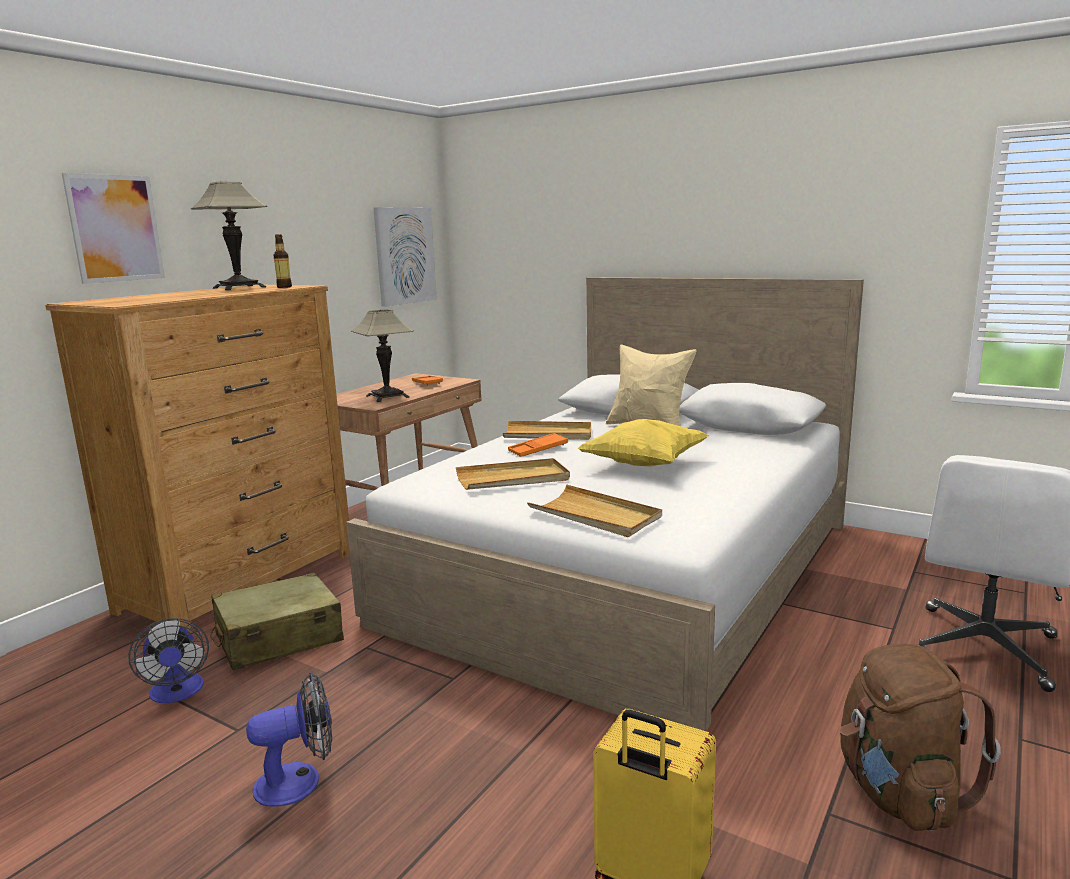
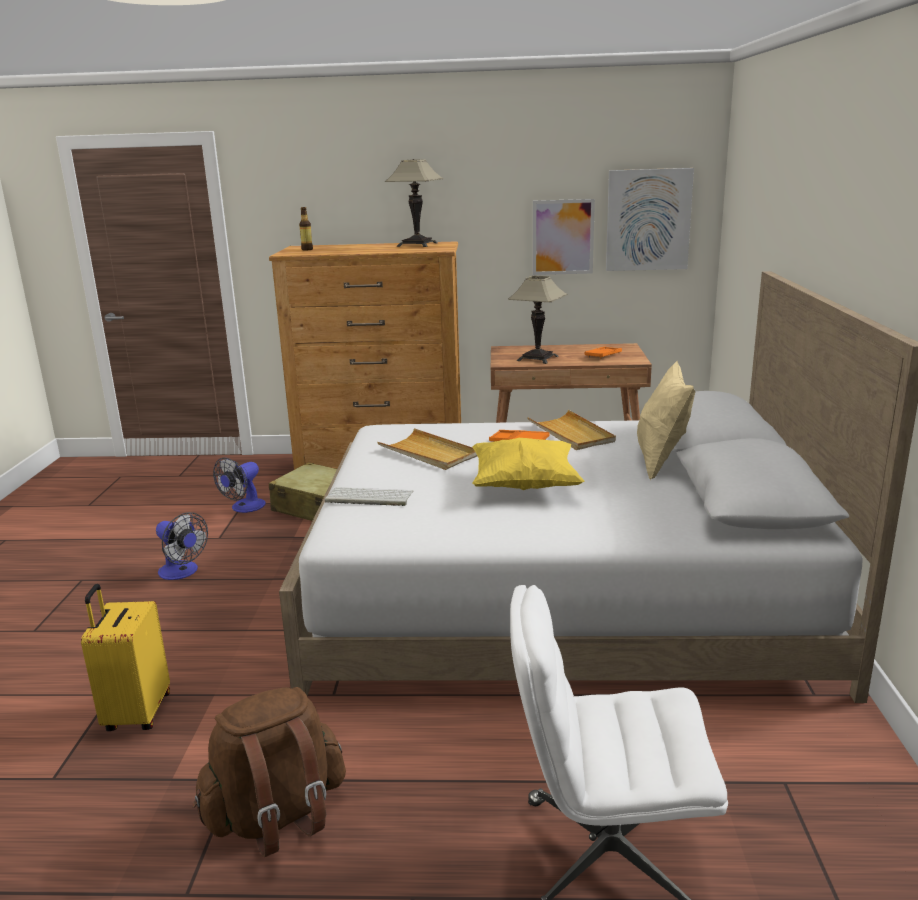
camera: 60 degrees right, 5 degrees up
picture [62,173,165,284] -> picture moved to [533,199,595,275]
bottle [273,234,292,288] -> bottle moved to [299,207,313,251]
beige tray [527,485,662,537] -> keyboard [325,487,413,506]

